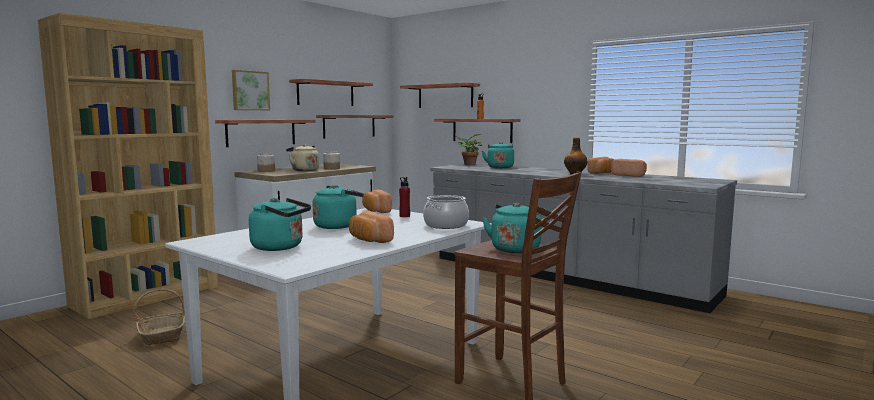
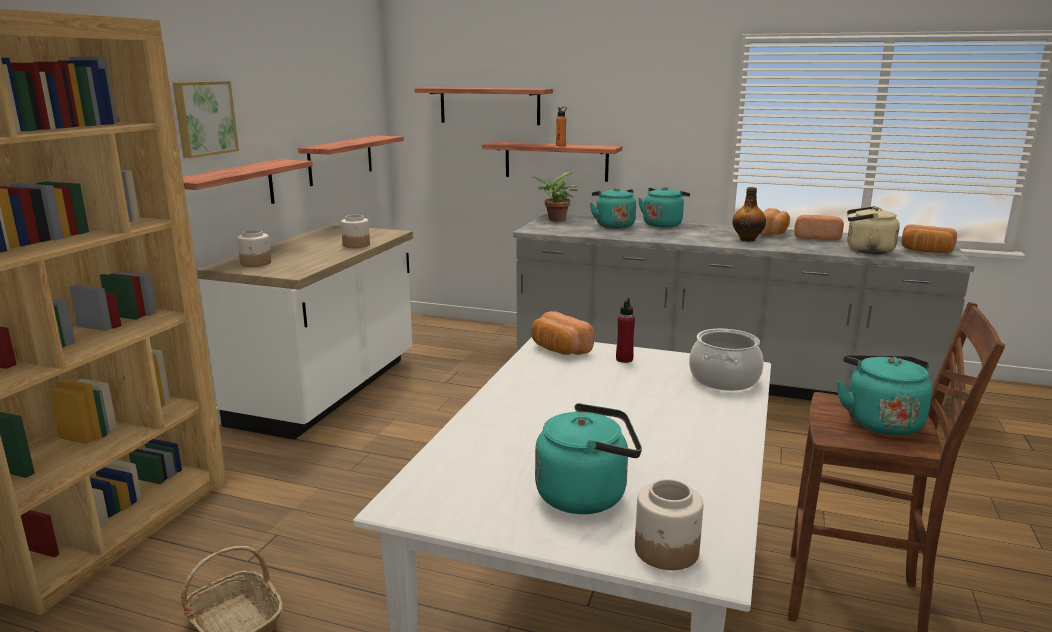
camera: 20 degrees left, 10 degrees up
beige kettle [286,144,319,171] -> beige kettle moved to [847,206,900,254]
shelf [289,79,373,106] -> none
turquoise kettle [313,185,364,229] -> turquoise kettle moved to [638,187,690,228]
bread [349,211,394,243] -> bread moved to [901,224,957,253]
none -> jar [635,479,703,570]

